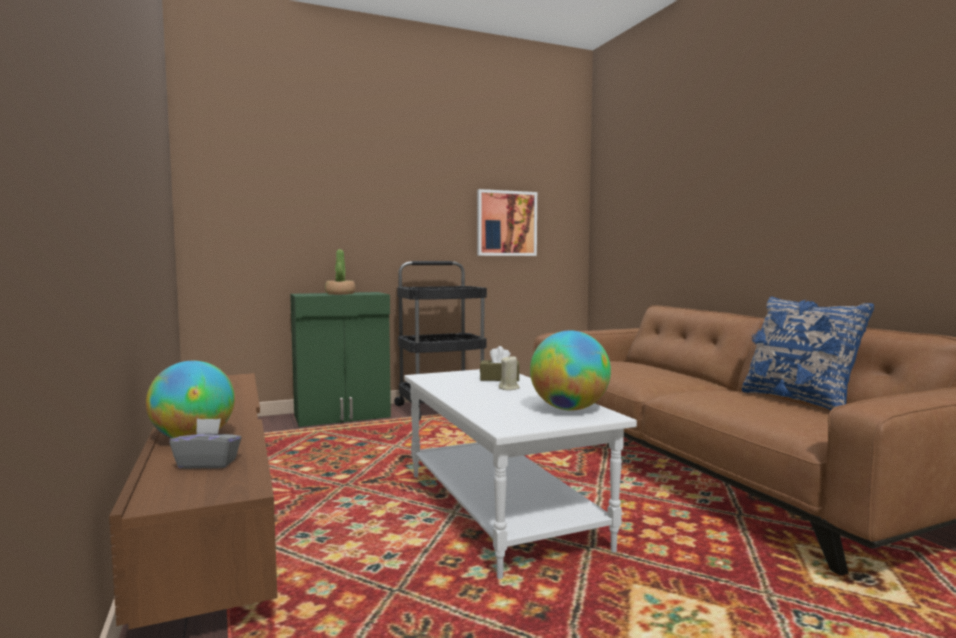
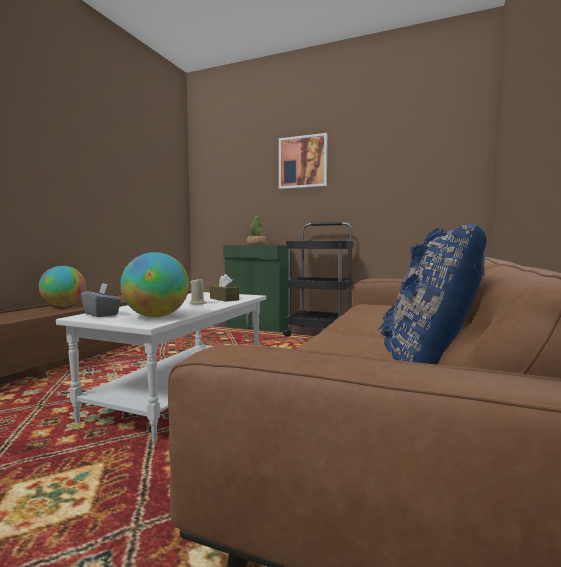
camera: 45 degrees right, 0 degrees up
grey tissue box [170,419,242,469] -> grey tissue box moved to [81,283,121,317]
picture [477,189,537,256] -> picture moved to [279,133,328,189]

